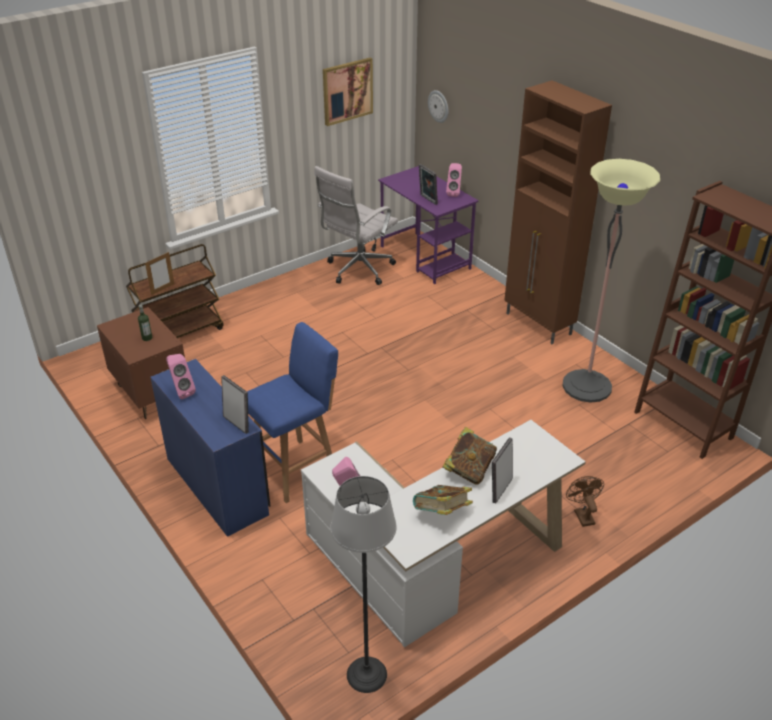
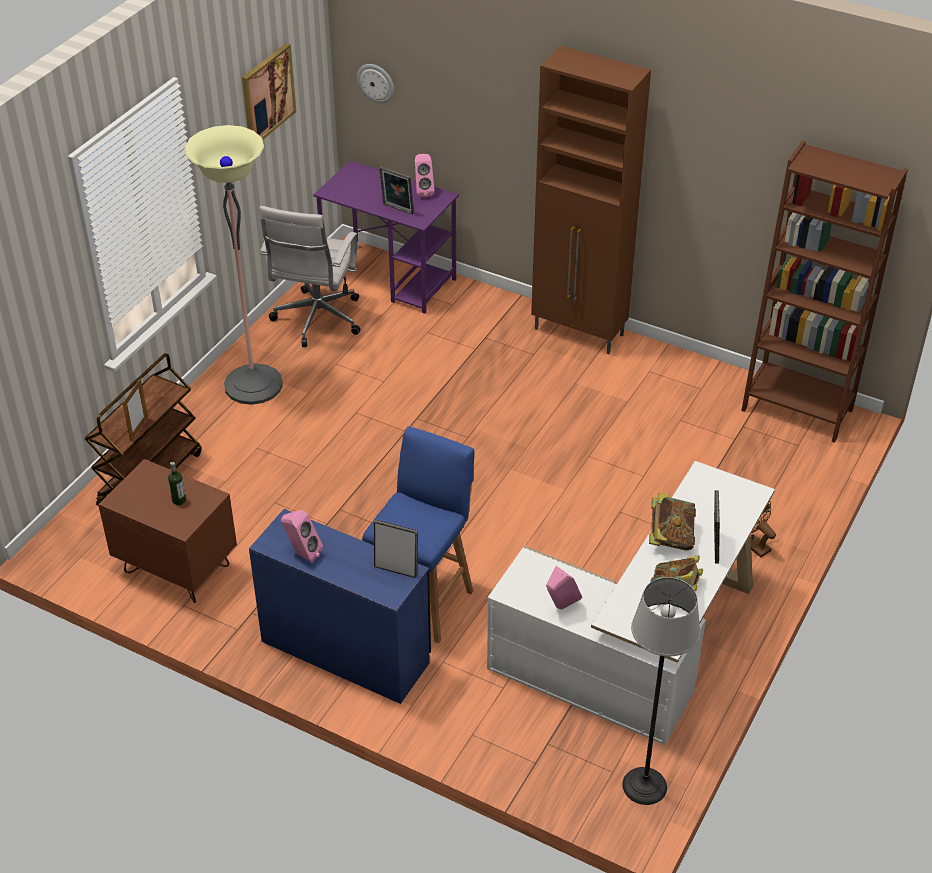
camera: 25 degrees left, 5 degrees up
floor lamp [563,159,660,403] -> floor lamp moved to [185,125,283,405]

